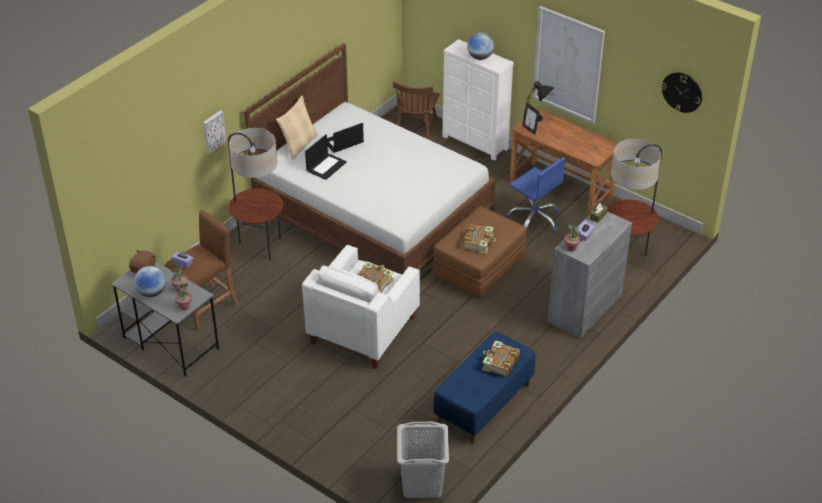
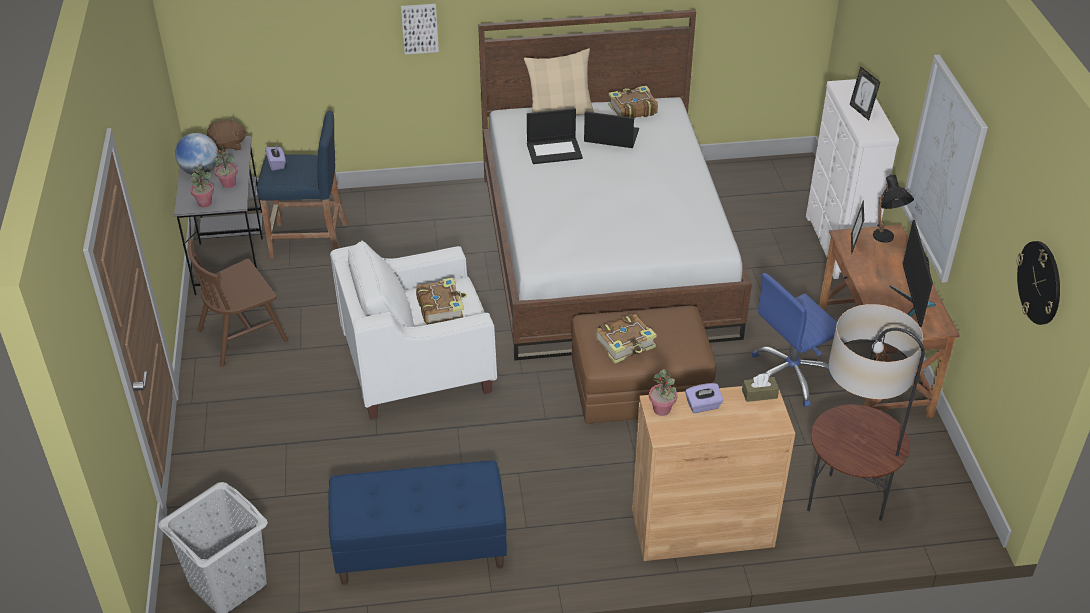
camera: 45 degrees right, 0 degrees up
brown stool [165,210,239,330] -> blue stool [256,110,348,258]
floor lamp [228,128,283,260] -> none
brown chair [393,82,440,140] -> brown chair moved to [188,238,288,367]
globe [467,33,494,60] -> picture frame [850,66,880,120]
book [482,340,520,377] -> book moved to [608,85,658,119]
blue office chair [506,157,566,232] -> blue office chair turned 60 degrees clockwise [752,273,837,407]
grey cabinet [548,211,632,339] -> brown cabinet [632,386,795,561]
none -> monitor [889,220,935,327]

